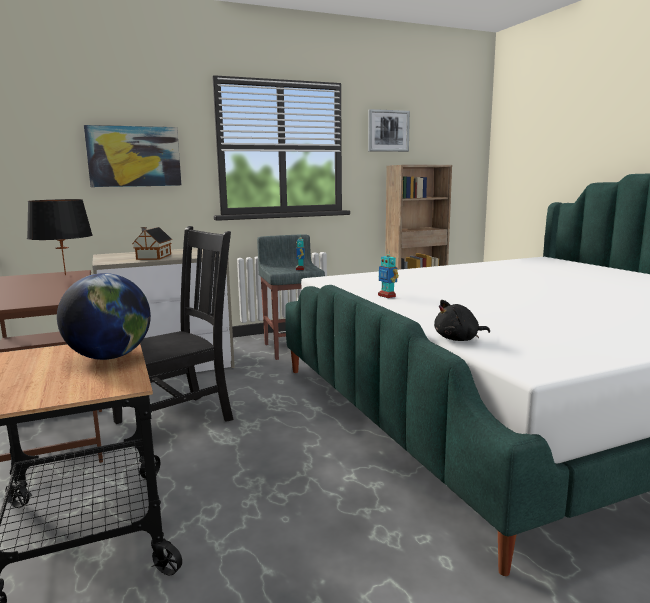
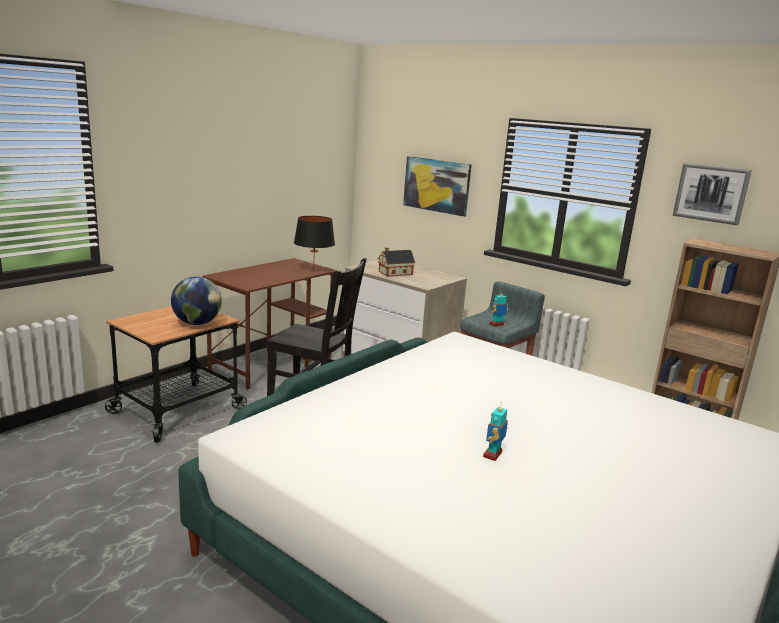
camera: 60 degrees right, 5 degrees up
toy robot [378,249,399,298] -> toy robot moved to [483,402,508,461]
black plush toy [434,300,490,341] -> none

